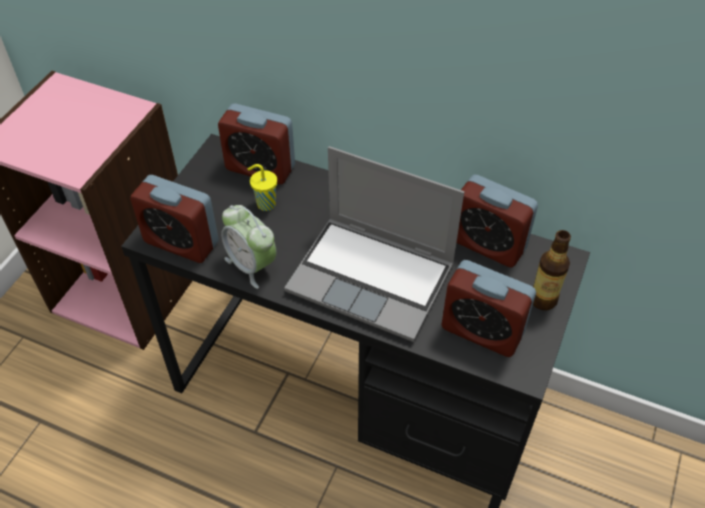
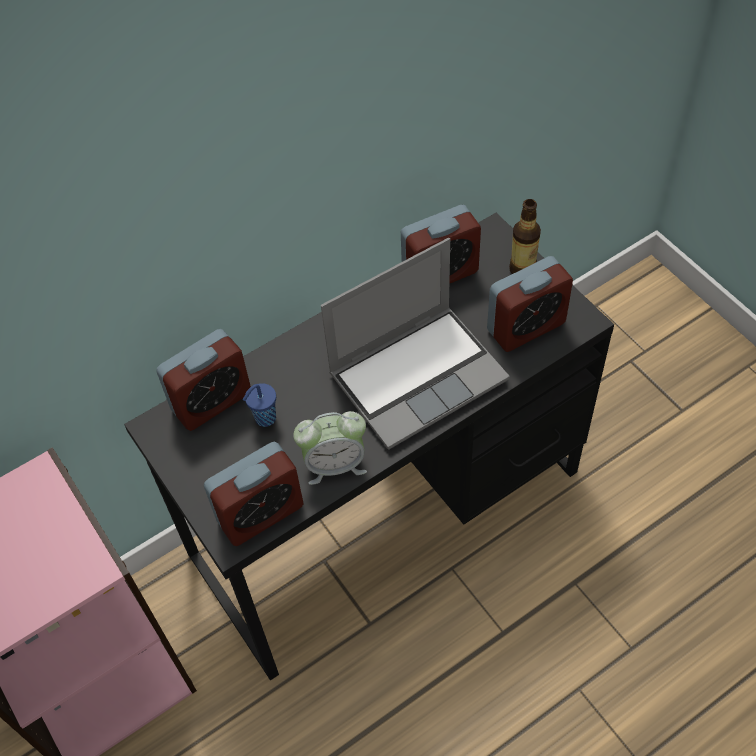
camera: 55 degrees left, 5 degrees up
yellow cup [247,164,277,211] -> blue cup [243,383,276,427]

